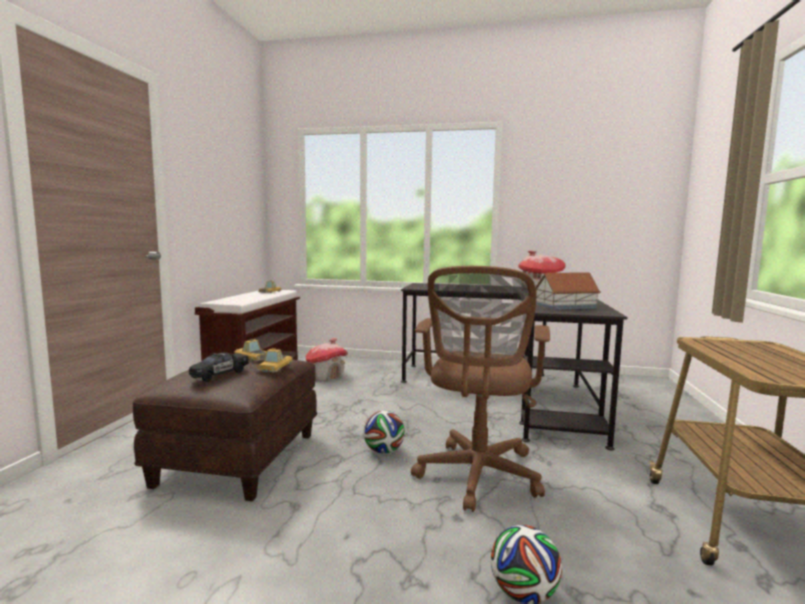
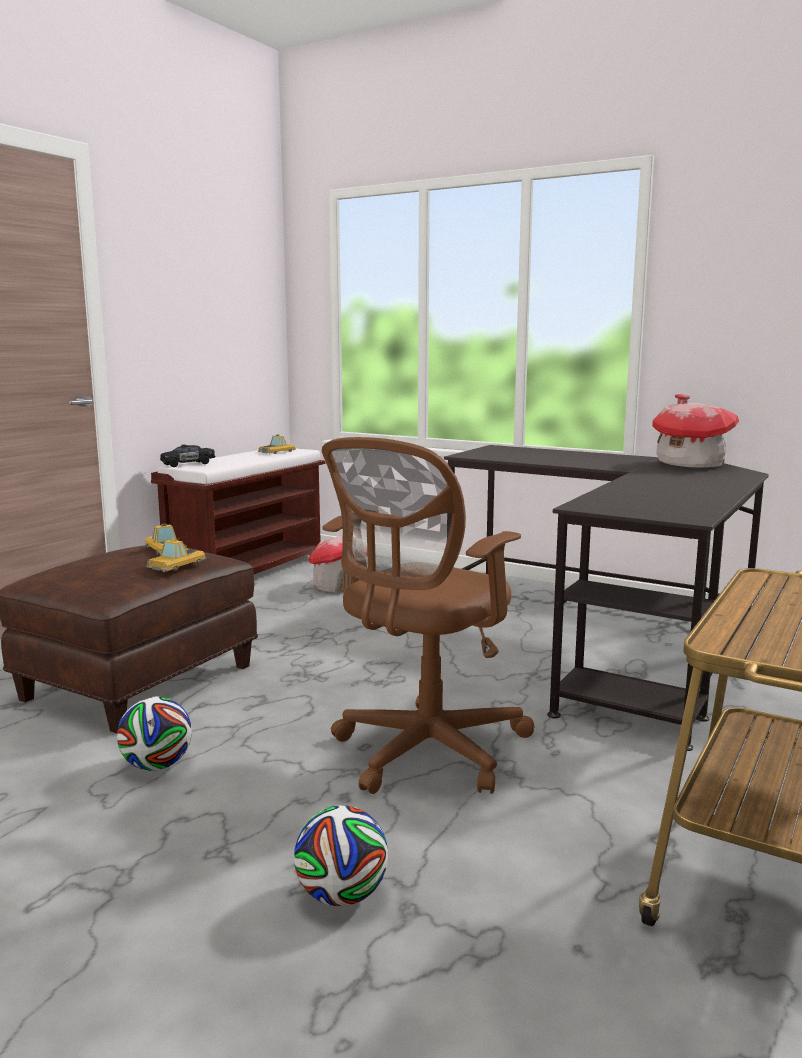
camera: 20 degrees right, 5 degrees up
black toy car [189,352,249,382] -> black toy car moved to [160,445,215,467]
football [363,410,405,454] -> football moved to [117,697,192,771]
toy house [535,272,601,310] -> none

